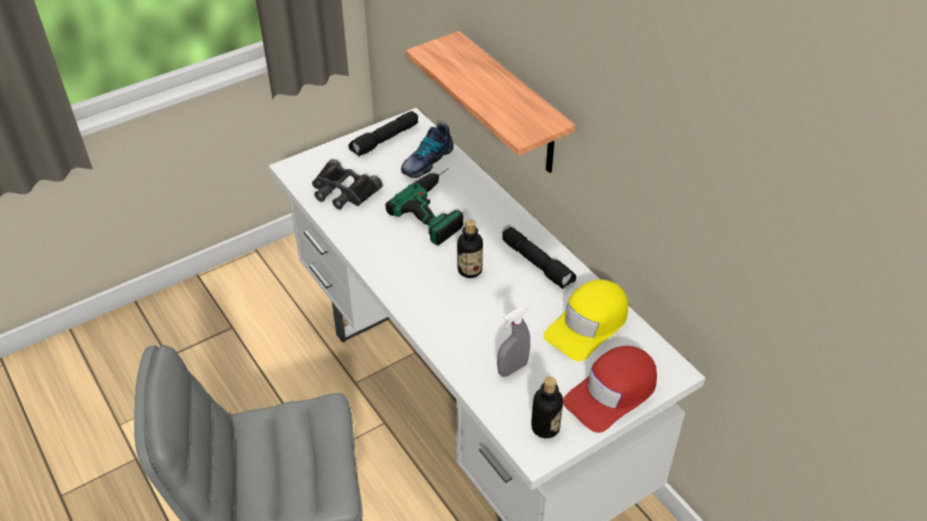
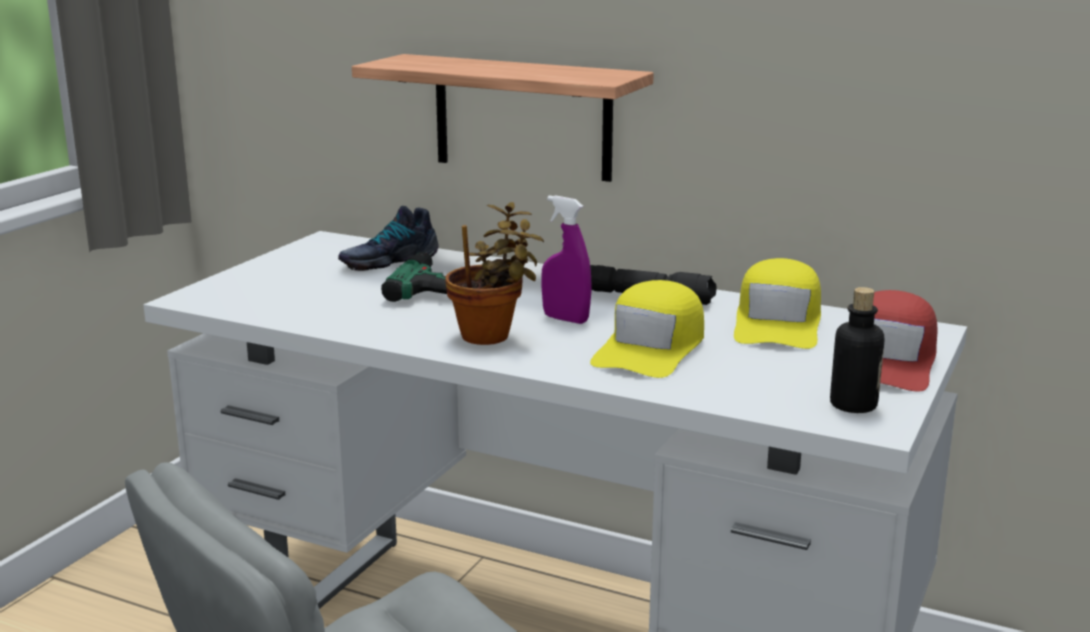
camera: 30 degrees left, 25 degrees down
black binoculars [312,159,383,209] -> none
black flashlight [348,111,418,157] -> none
shoe [401,123,454,178] -> shoe turned 45 degrees clockwise [338,206,439,271]
bottle [457,219,483,278] -> purple spray bottle [541,195,592,324]
grey spray bottle [497,307,530,377] -> none
none -> potted plant [445,202,544,345]
none -> yellow cap [590,280,704,378]

